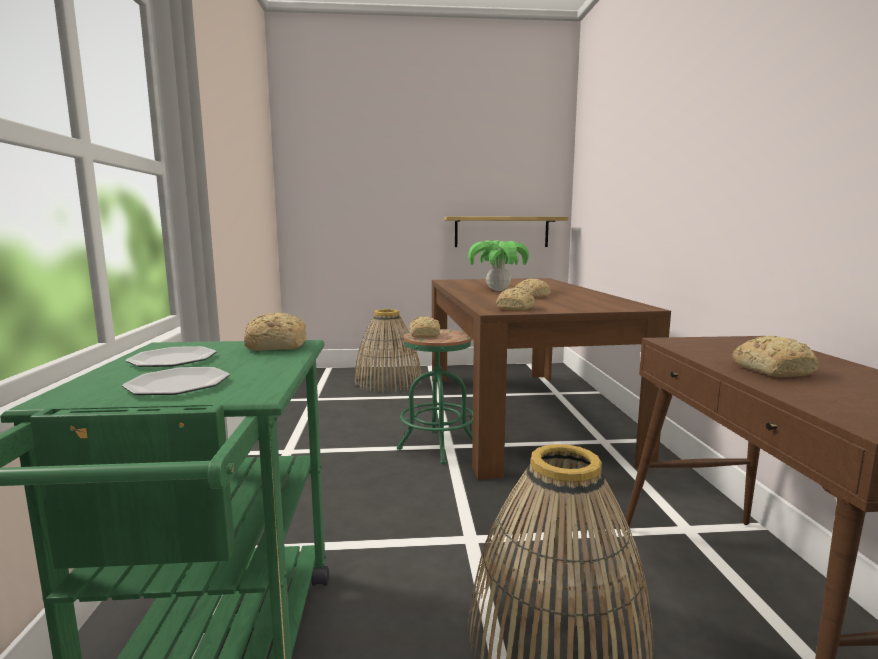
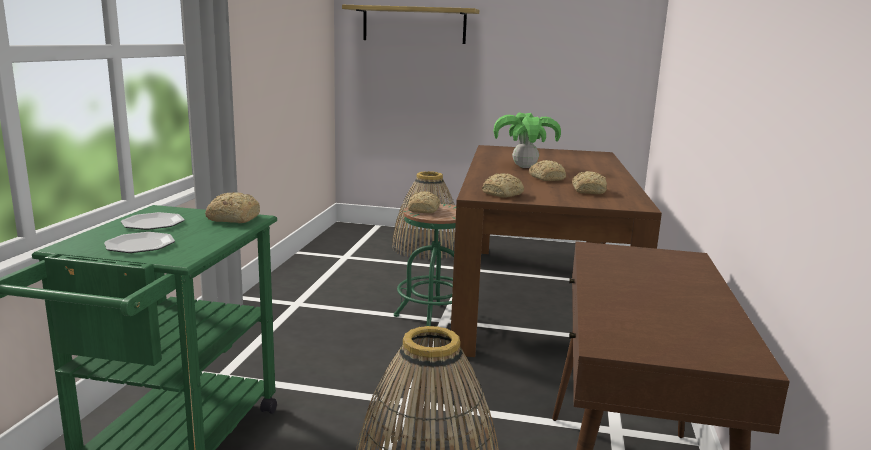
camera: 15 degrees right, 5 degrees up
shelf [444,217,568,247] -> shelf moved to [342,5,479,44]
bread [732,336,819,377] -> bread moved to [572,171,607,194]

